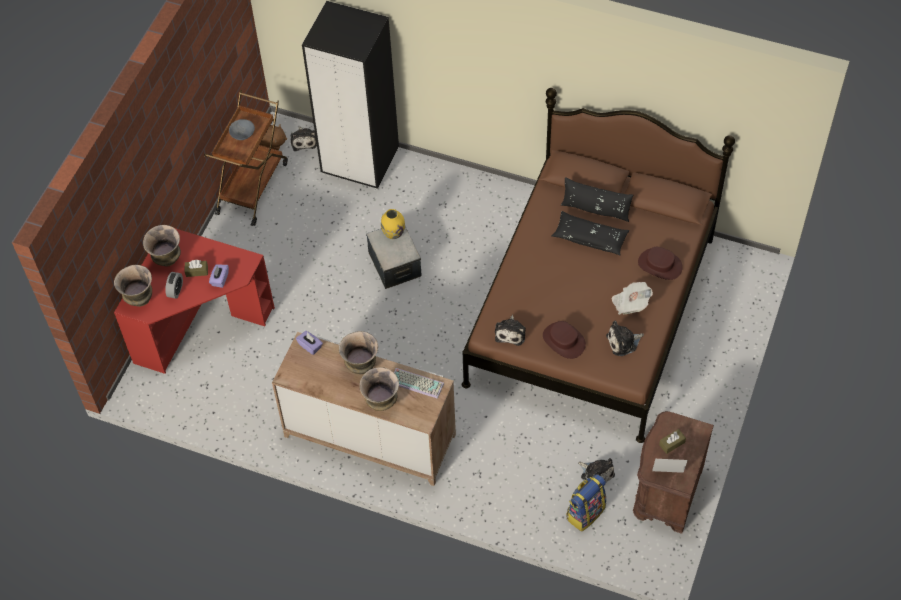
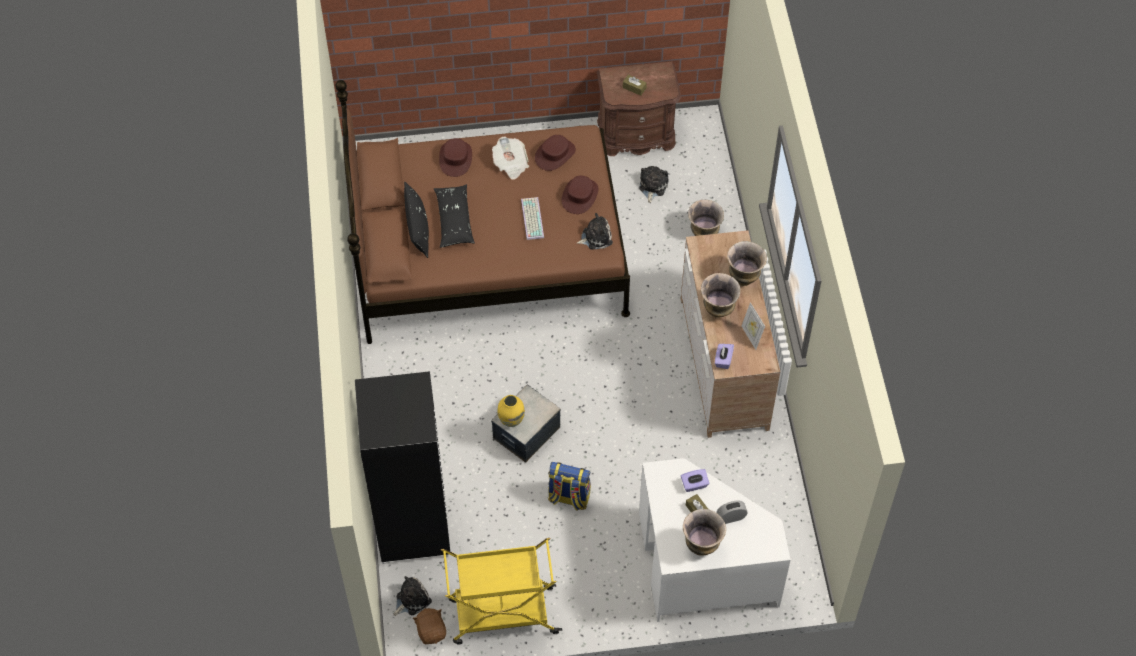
camera: 120 degrees left, 0 degrees up
red desk [114,228,275,374] -> white desk [639,458,791,622]
vase [114,265,152,307] -> vase moved to [688,200,724,236]
brown cart [204,90,288,226] -> yellow cart [440,538,562,645]
grey bowl [229,119,255,140] -> none
keyboard [394,368,444,399] -> keyboard moved to [521,197,544,240]
backpack [566,474,606,532] -> backpack moved to [548,462,591,511]
plush toy [606,321,644,356] -> brown hat [535,135,576,171]
picture frame [652,459,688,473] -> picture frame moved to [742,302,765,350]

